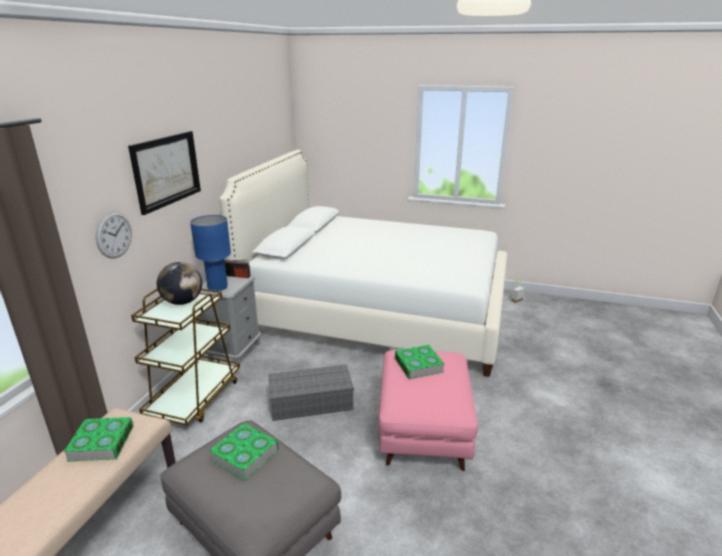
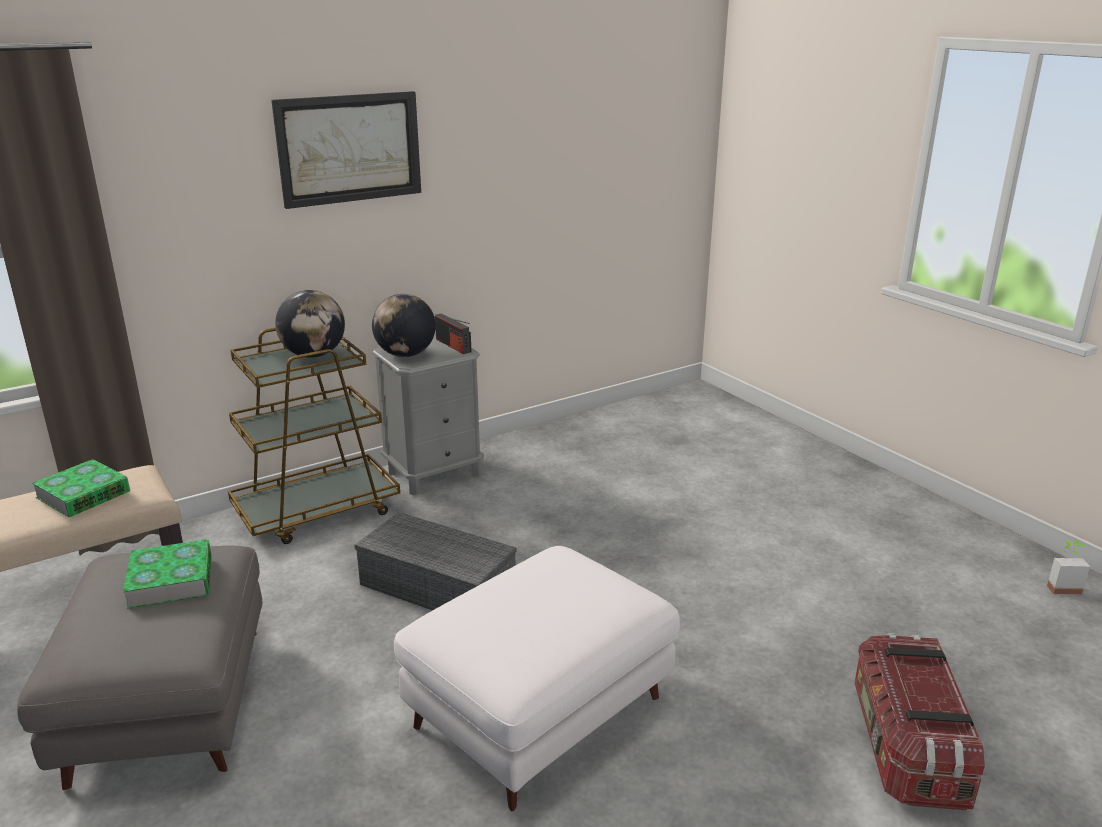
camera: 40 degrees right, 0 degrees up
wall clock [95,211,132,258] -> none
blue table lamp [190,215,231,291] -> globe [372,294,436,357]
white bed [219,150,507,377] -> none
pink ottoman [378,350,478,471] -> white ottoman [394,546,680,811]
book [395,345,444,379] -> none
none -> storage box [854,633,985,811]

